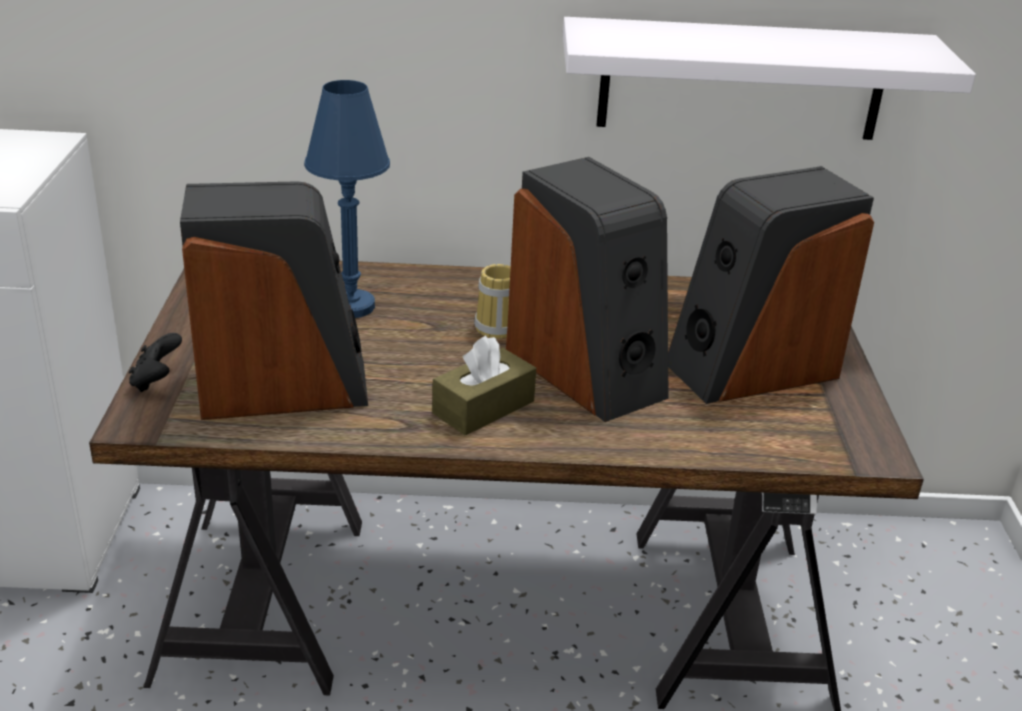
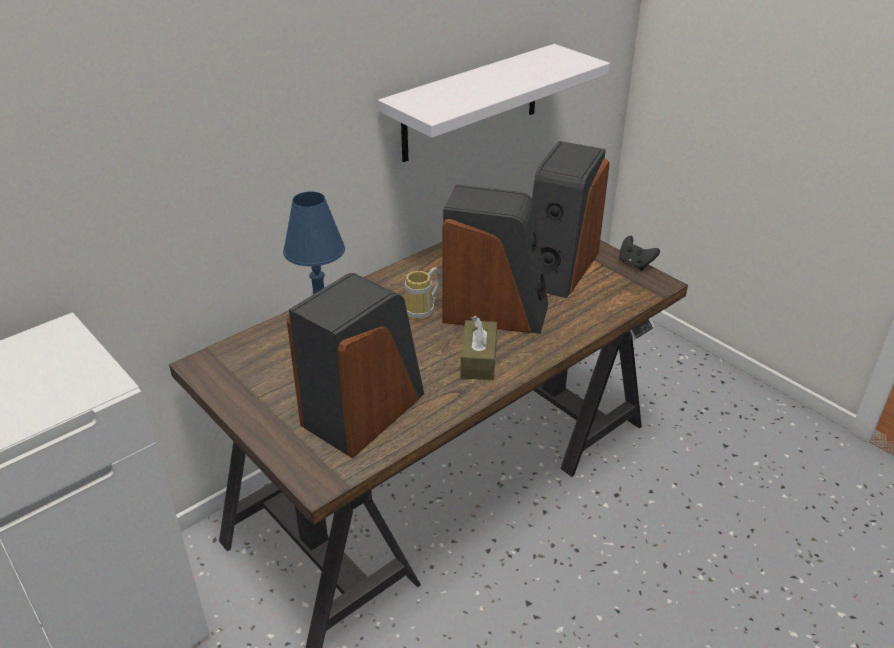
camera: 40 degrees left, 5 degrees up
black game controller [129,333,182,392] -> black game controller moved to [619,236,660,271]

